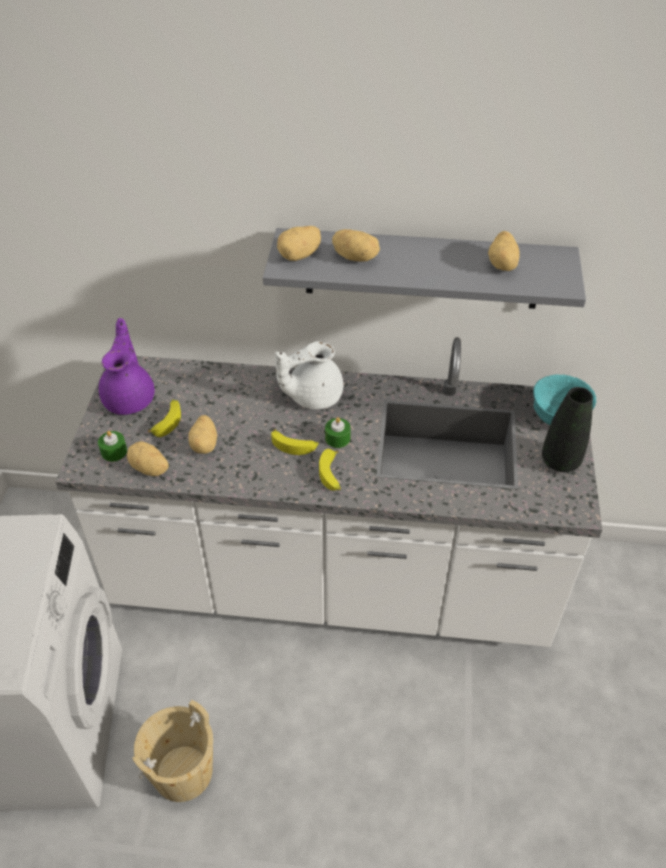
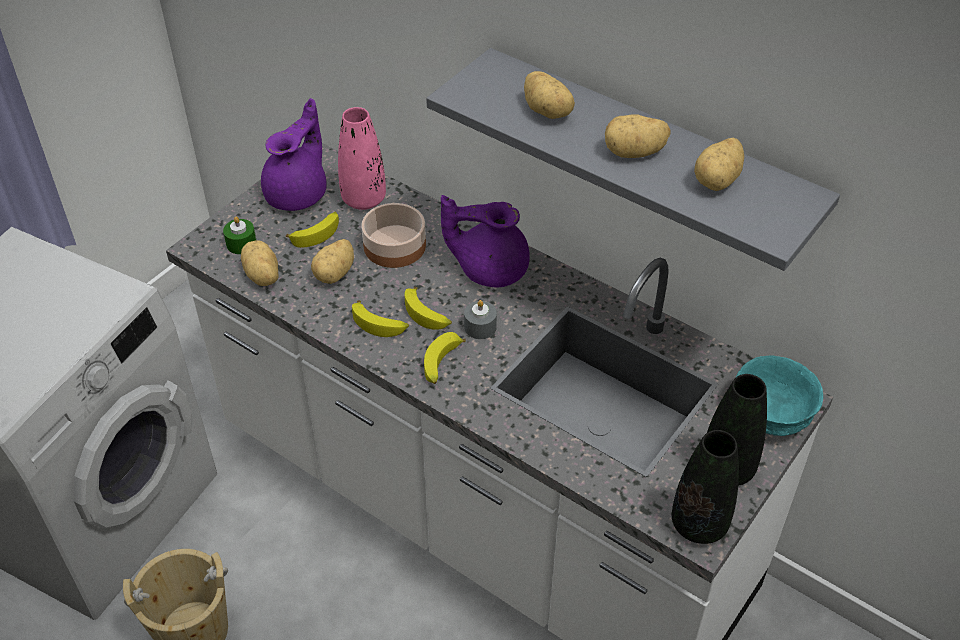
camera: 30 degrees right, 0 degrees up
white teapot [275,341,343,409] -> purple teapot [441,195,530,287]
potato [277,226,321,261] -> potato moved to [605,114,671,158]
green candle [325,417,351,448] -> grey candle [464,300,497,339]
none -> pink vase [338,107,386,210]
none -> banana [352,300,409,337]
none -> bowl [361,203,426,268]
none -> black vase [672,430,739,544]

